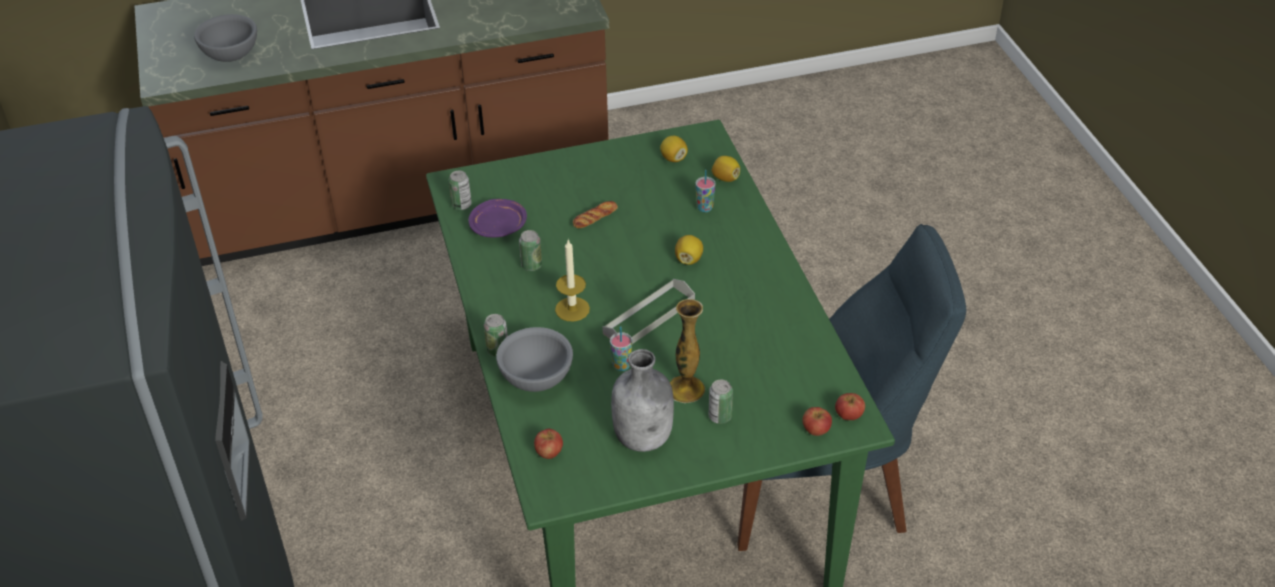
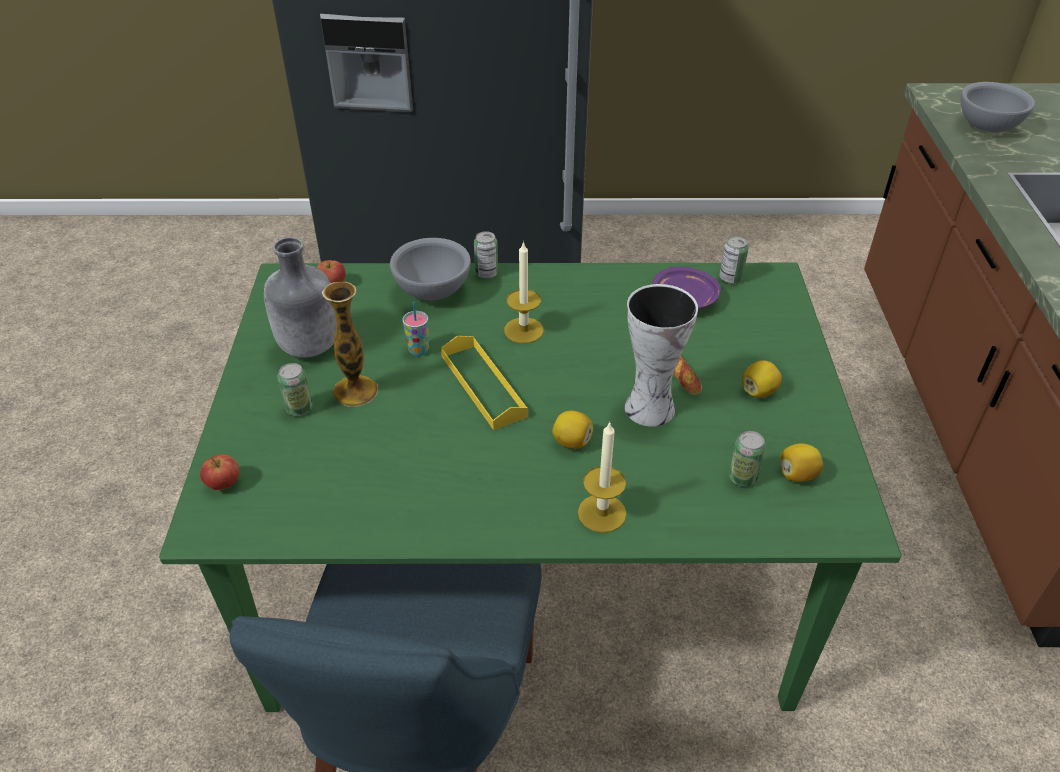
camera: 105 degrees right, 0 degrees up
can [519,230,542,271] -> can moved to [729,431,766,487]
grey tray [602,279,695,344] -> yellow tray [441,336,528,430]
cup [695,170,716,212] -> none
lemon [712,156,740,182] -> lemon moved to [742,360,782,398]
apple [835,393,865,420] -> none
none -> candle [578,421,627,533]
none -> vase [625,284,698,427]

